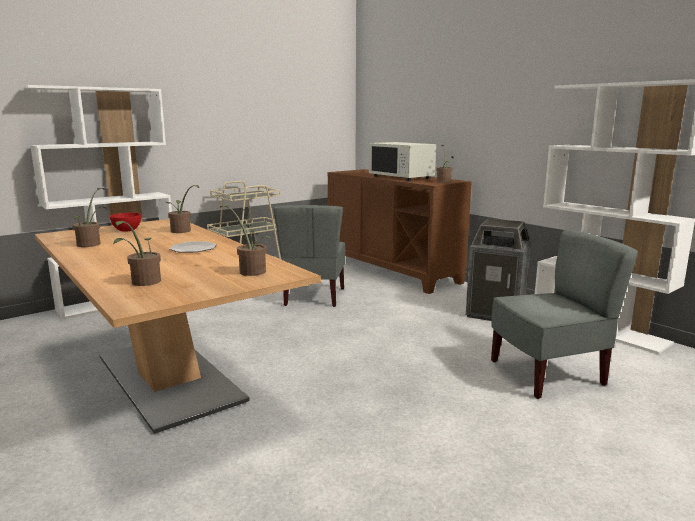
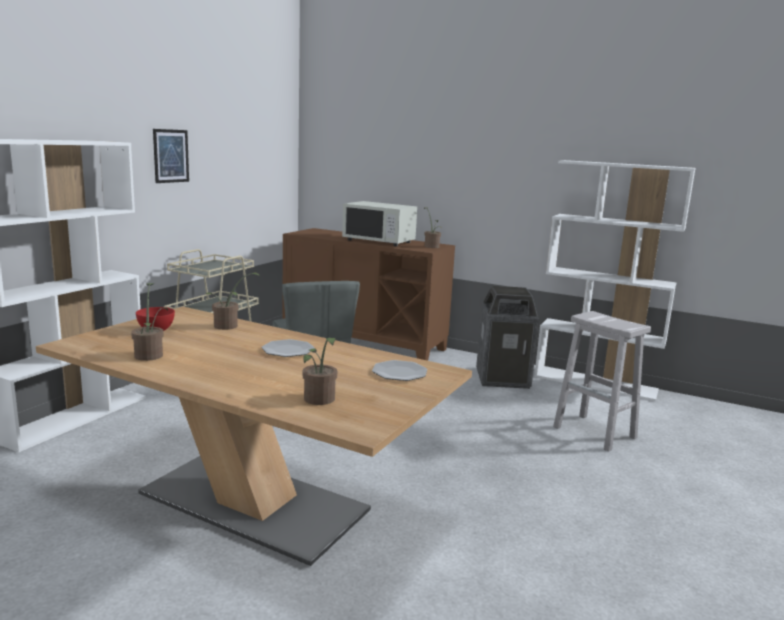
camera: 25 degrees left, 0 degrees up
potted plant [220,205,272,276] -> plate [372,360,427,381]
grey chair [491,230,638,399] -> white stool [553,311,651,452]
none -> picture [153,129,189,183]

